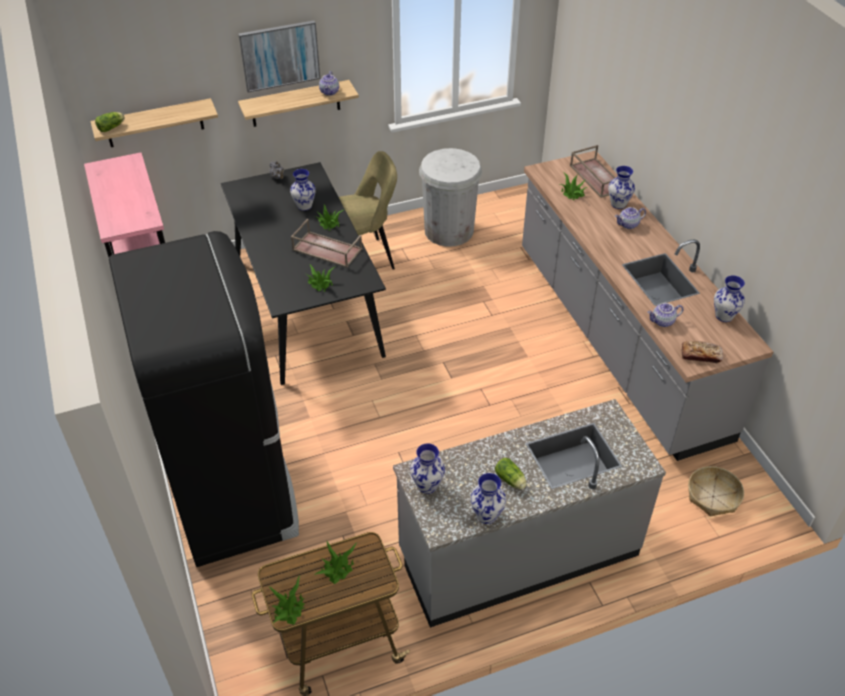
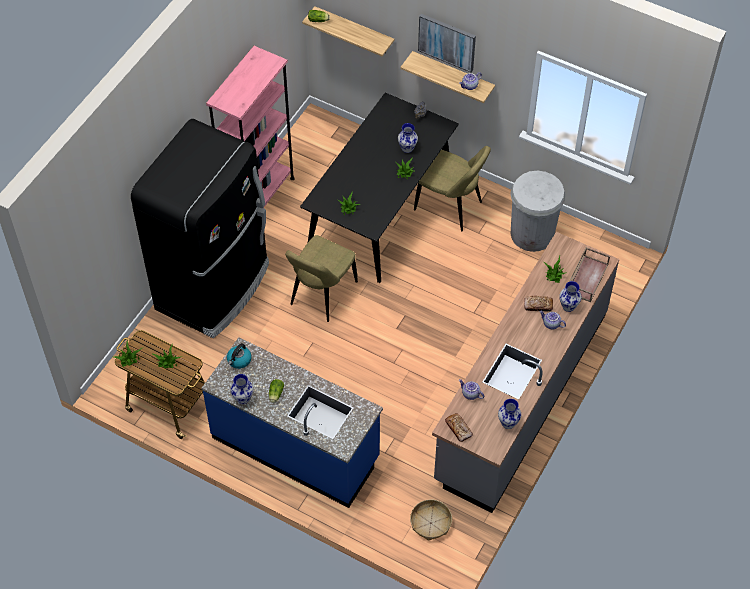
camera: 50 degrees right, 10 degrees up
brown tray [291,219,362,268] -> none
grey counter [393,399,666,628] -> blue counter [201,337,383,508]
vase [410,443,445,494] -> kettle [227,343,252,369]
none -> beige chair [285,235,358,322]
none -> bread [524,296,553,312]

